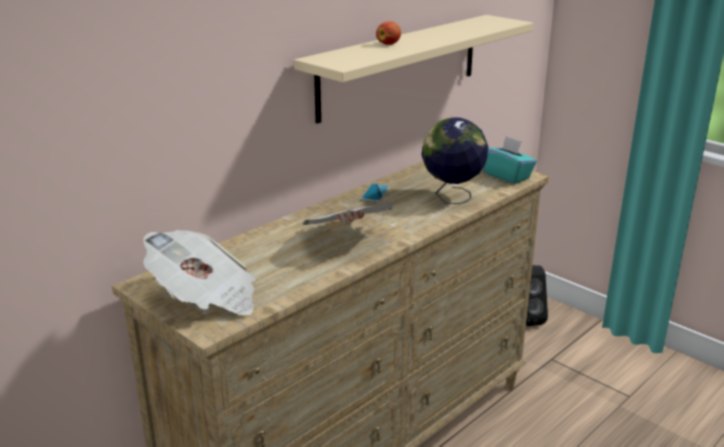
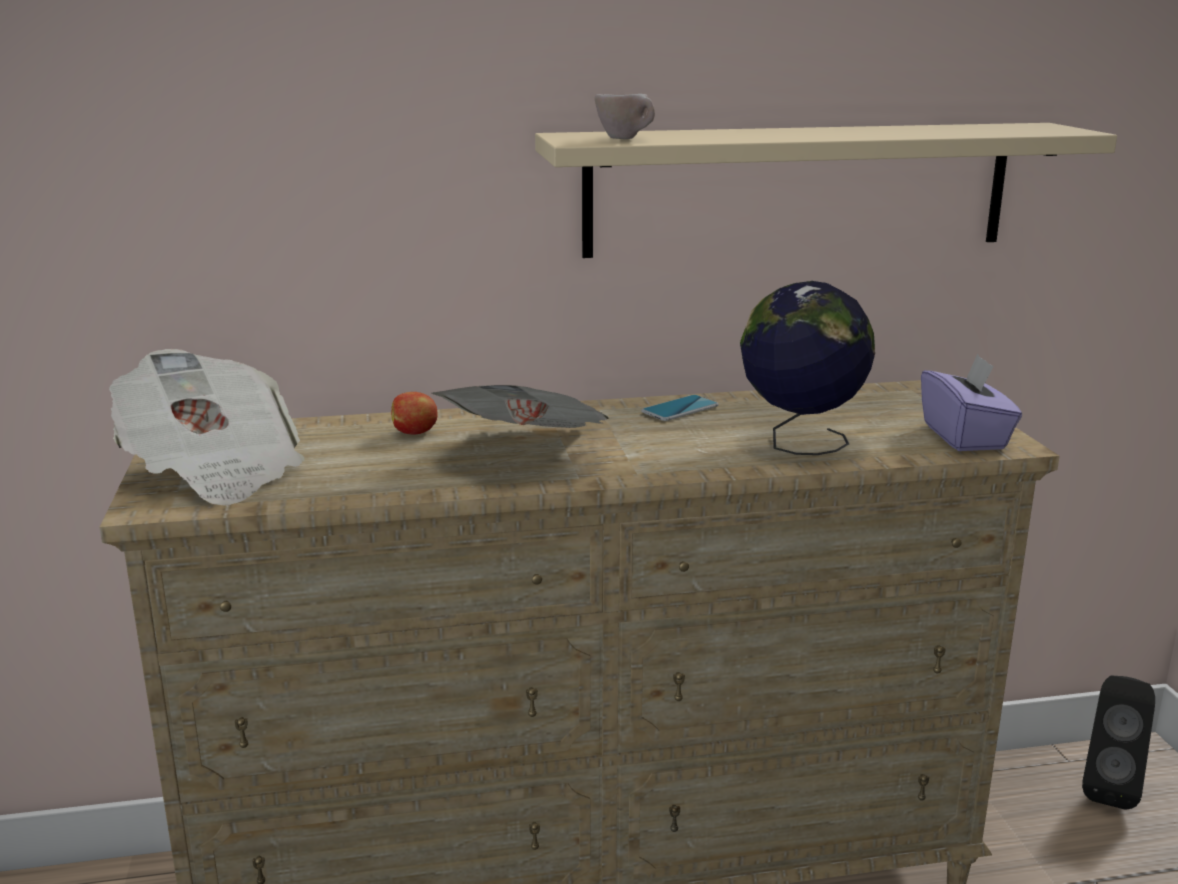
camera: 35 degrees right, 5 degrees down
apple [376,21,401,45] -> apple moved to [391,392,438,435]
turquoise tissue box [483,136,537,184] -> purple tissue box [921,354,1022,451]
none -> beige cup [595,94,655,139]

